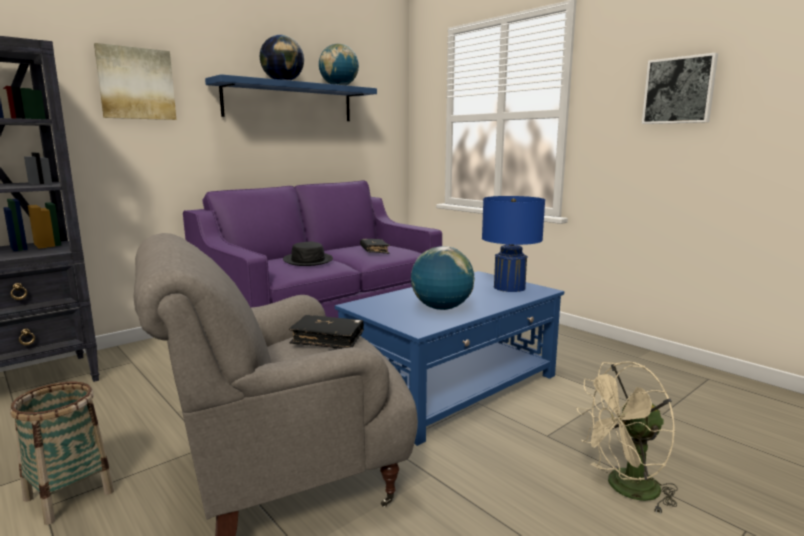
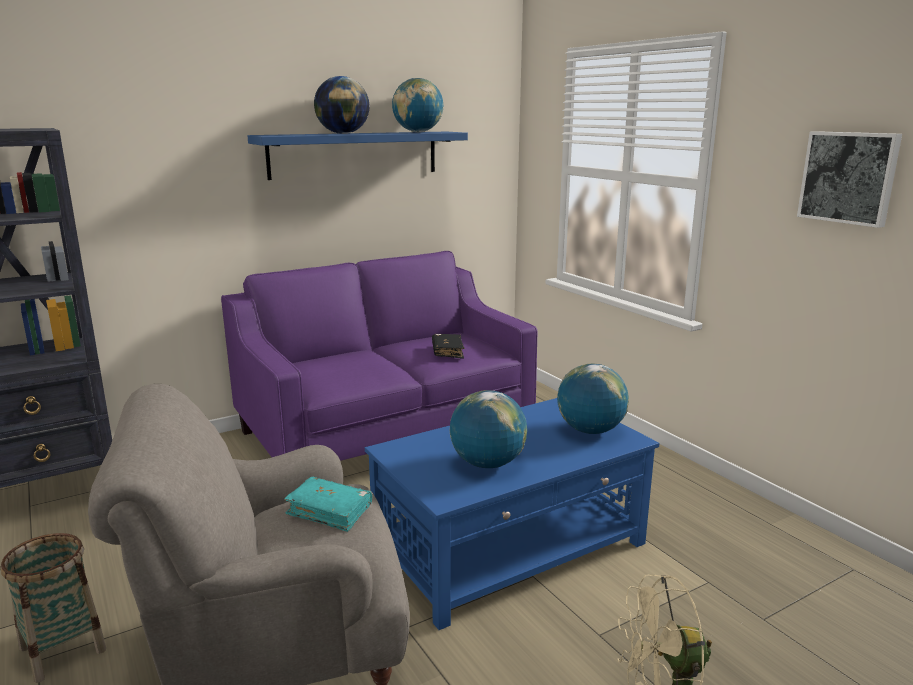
camera: 10 degrees right, 5 degrees up
picture [94,43,176,120] -> none
black hat [283,242,333,266] -> none
black book [289,315,364,349] -> turquoise book [284,477,372,532]
blue table lamp [482,196,545,292] -> globe [557,364,629,434]

